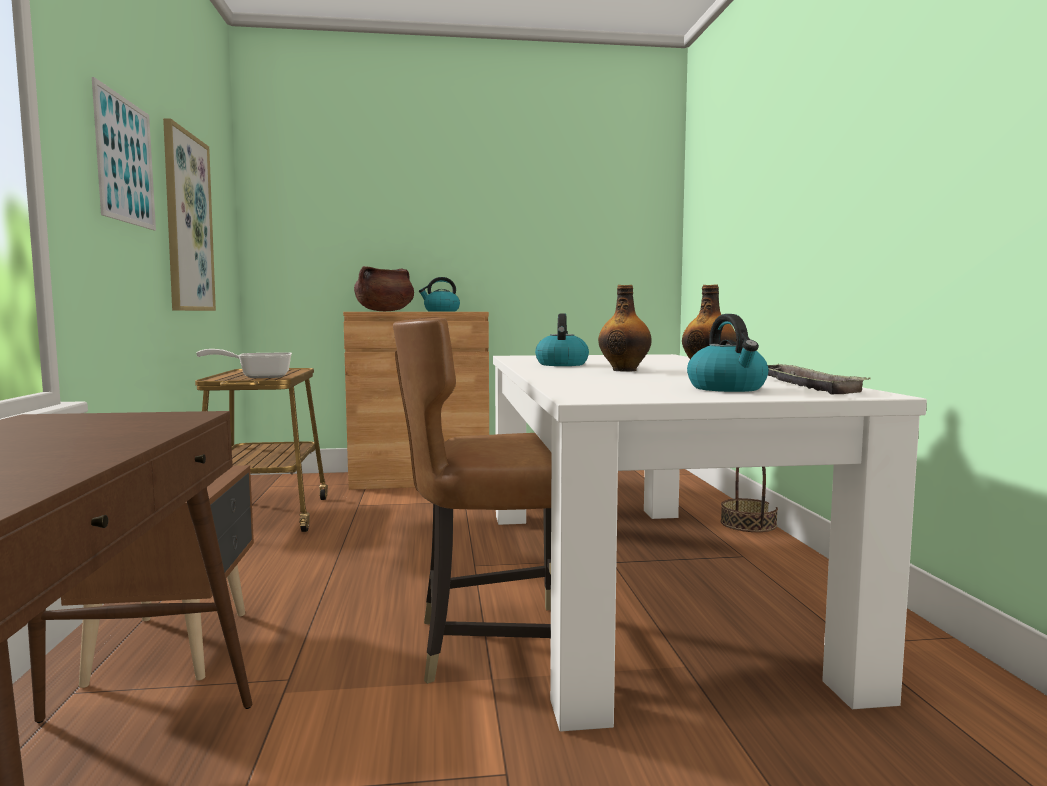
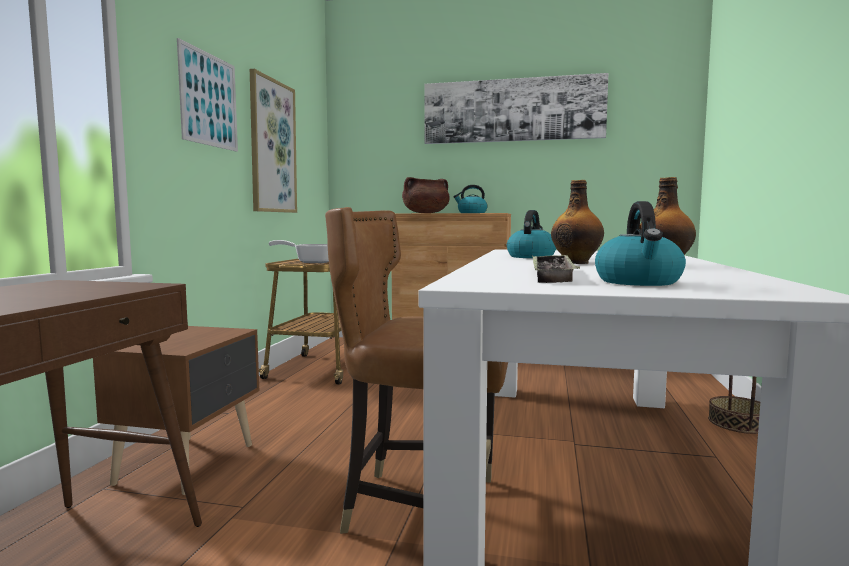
camera: 20 degrees right, 0 degrees up
tray [768,363,871,394] -> tray moved to [532,255,580,283]
none -> picture [424,73,609,144]

